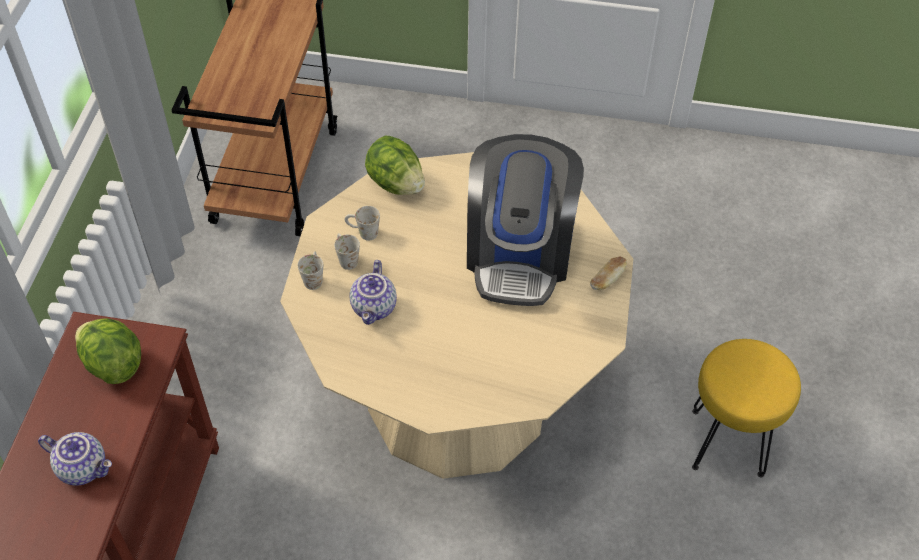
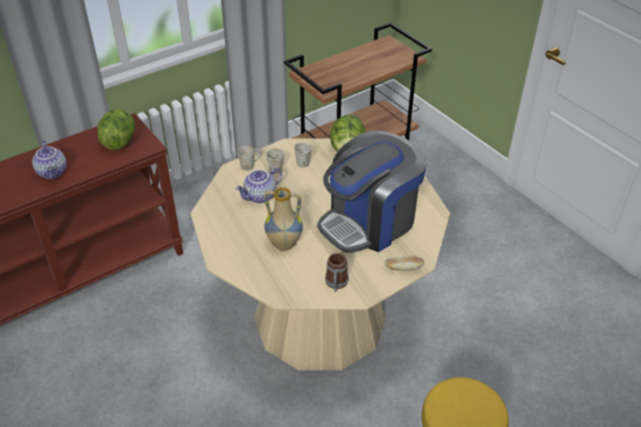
camera: 45 degrees right, 10 degrees down
none -> vase [264,187,303,250]
none -> mug [325,253,349,292]

